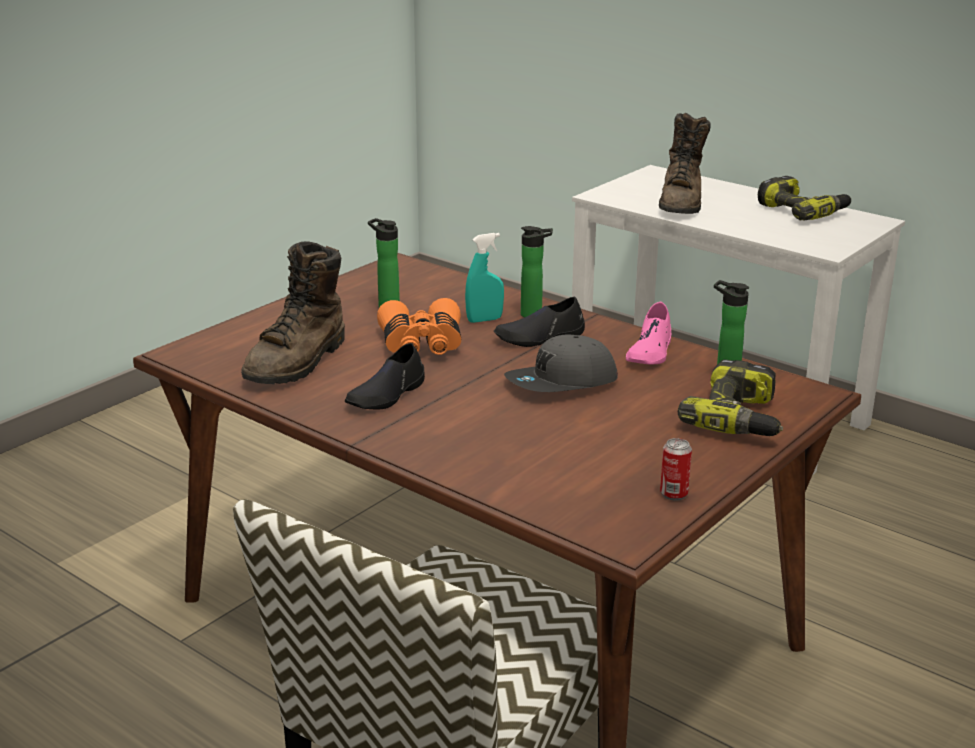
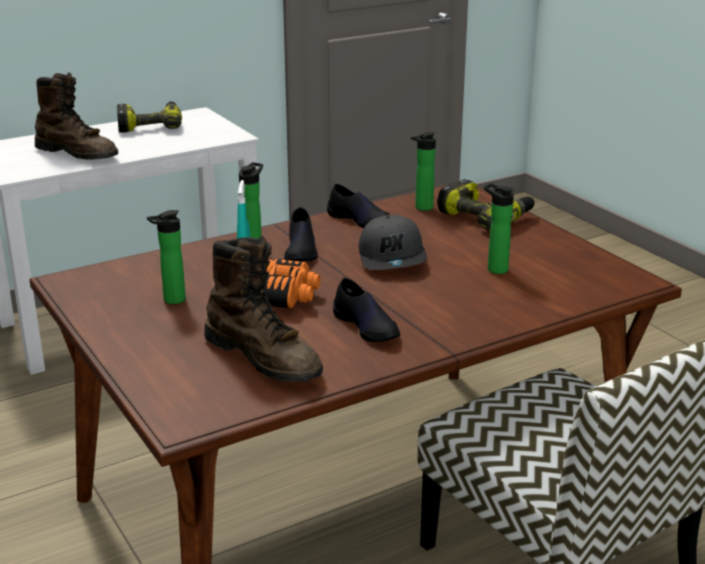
camera: 70 degrees left, 0 degrees up
pink shoe [626,302,671,365] -> black shoe [327,183,390,228]
can [660,438,692,500] -> none
none -> bottle [484,183,514,274]

